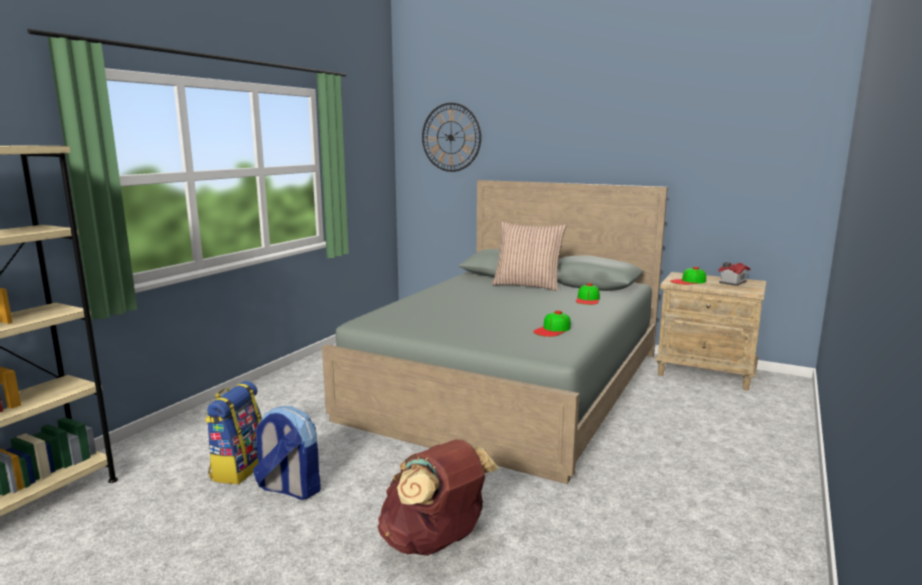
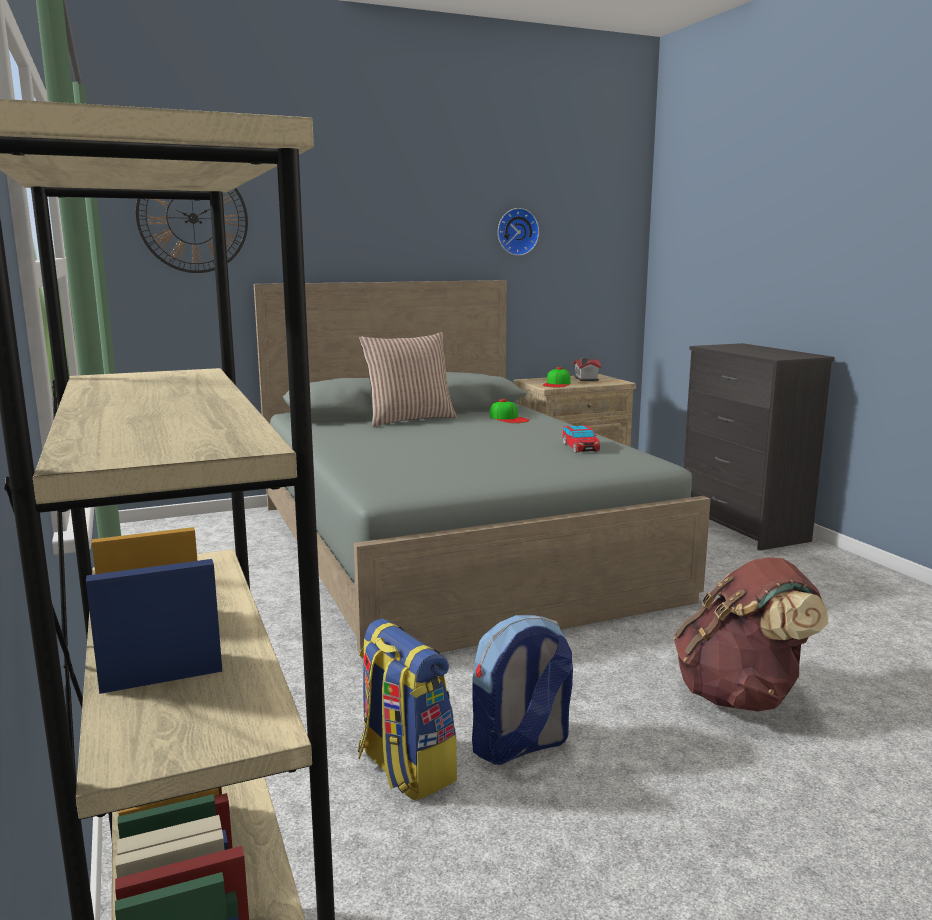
camera: 50 degrees left, 0 degrees up
cap [533,310,571,337] -> toy car [562,425,600,453]
none -> wall clock [498,208,539,256]
none -> black dresser [683,343,835,551]

